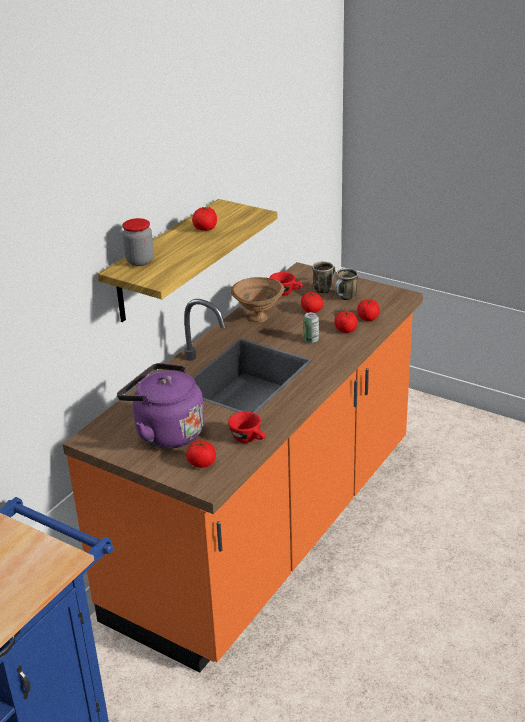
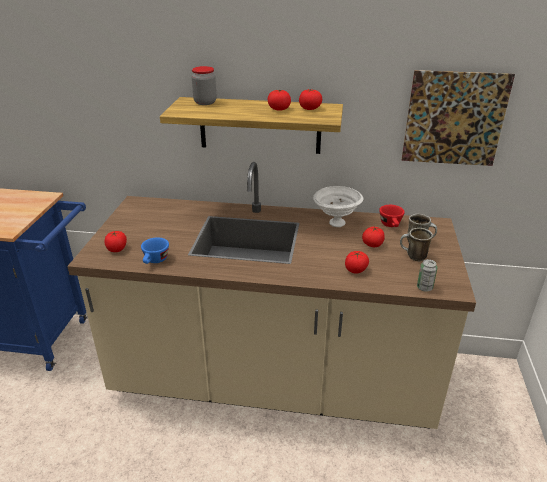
camera: 65 degrees right, 0 degrees up
orange counter [63,262,423,672] -> beige counter [67,162,476,429]
purple kettle [117,363,204,449] -> none
red cup [228,411,266,443] -> blue cup [141,237,169,264]
brown bowl [231,277,284,322] -> white bowl [313,186,363,227]
can [303,312,319,343] -> can moved to [417,259,437,292]
tomato [357,299,380,321] -> tomato moved to [299,89,322,110]
none -> picture [402,70,515,166]

